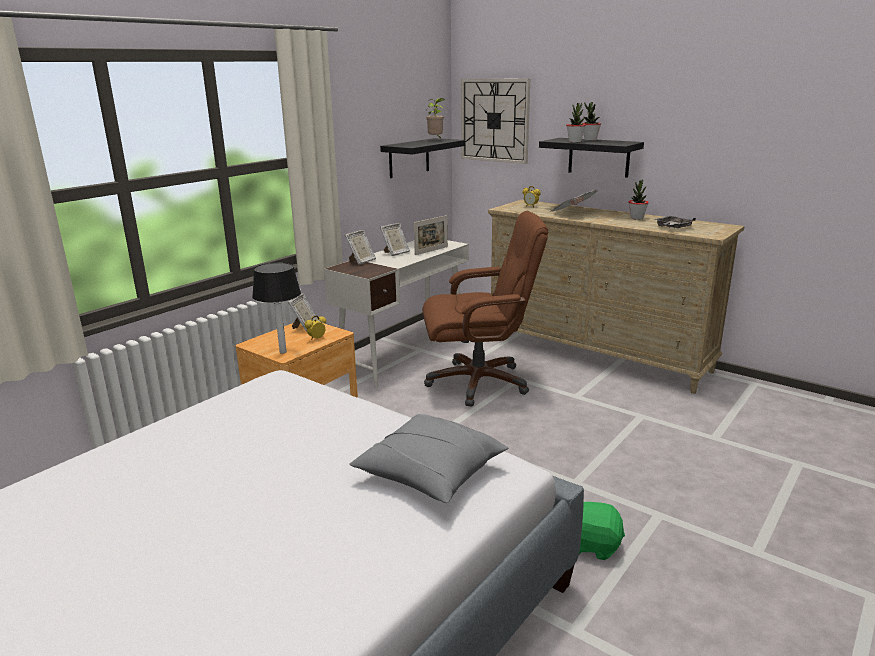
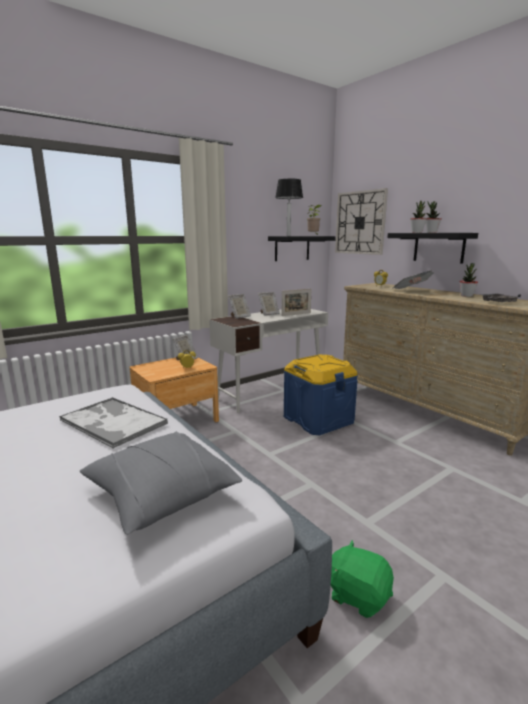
camera: 15 degrees right, 5 degrees down
table lamp [252,262,301,354] -> table lamp moved to [275,179,303,236]
brown office chair [423,211,548,406] -> blue storage box [284,354,358,435]
none -> tray [59,397,168,449]

